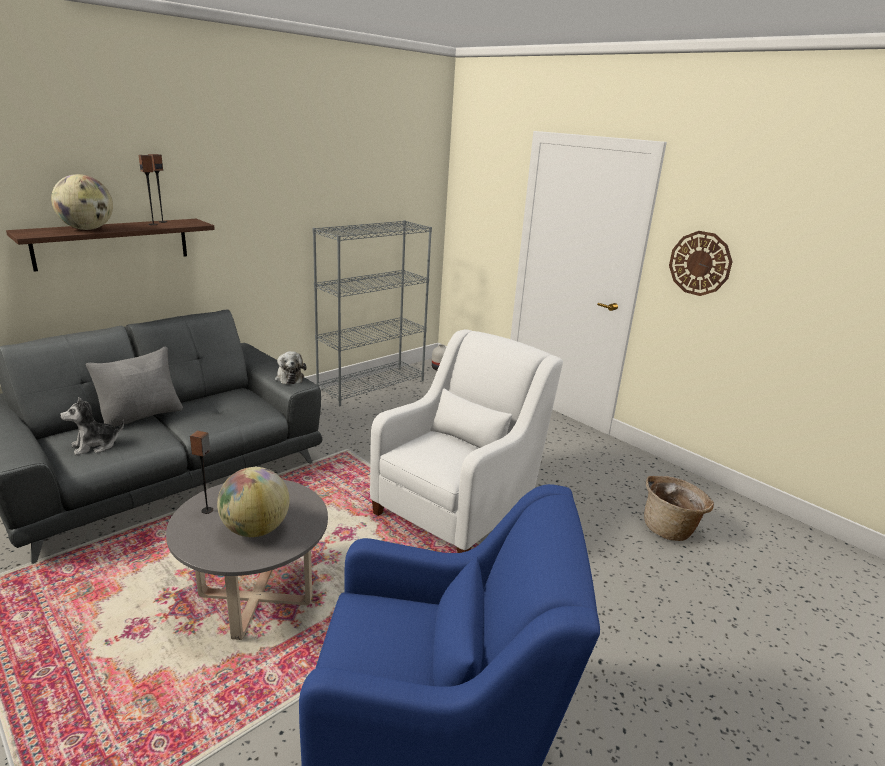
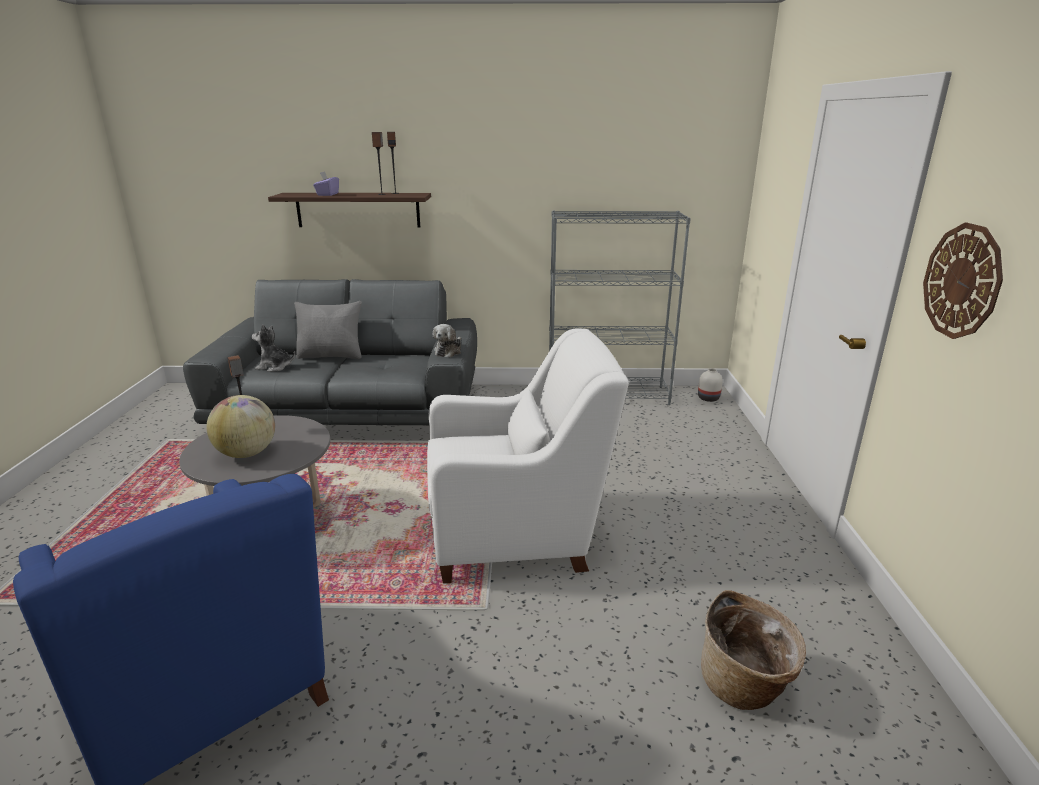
camera: 45 degrees right, 0 degrees up
globe [51,174,113,230] -> purple tissue box [313,172,339,196]

